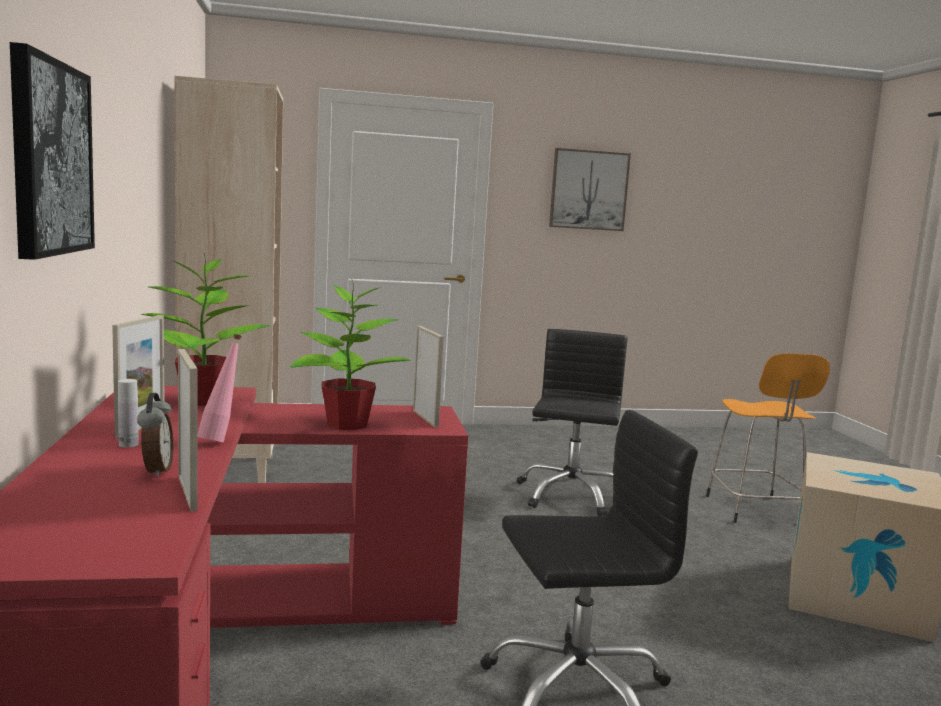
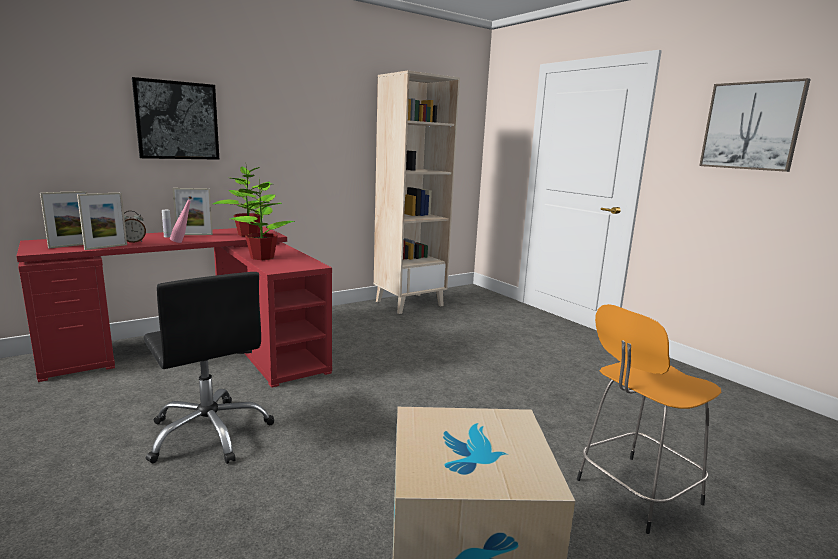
camera: 65 degrees right, 5 degrees up
picture frame [413,326,444,428] -> picture frame moved to [40,191,87,248]
black office chair [517,329,627,516] -> none

